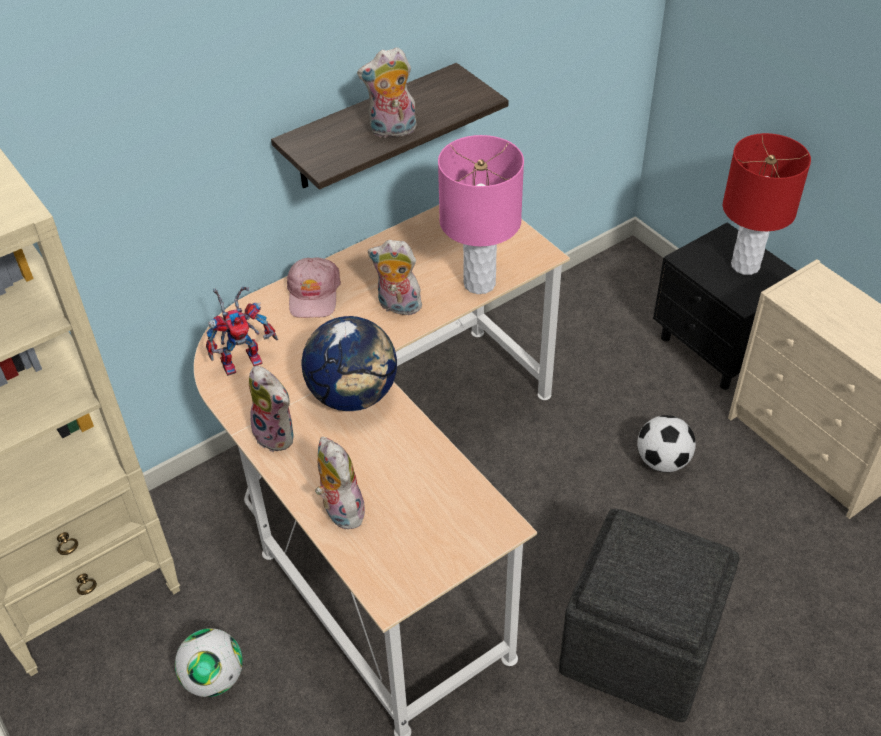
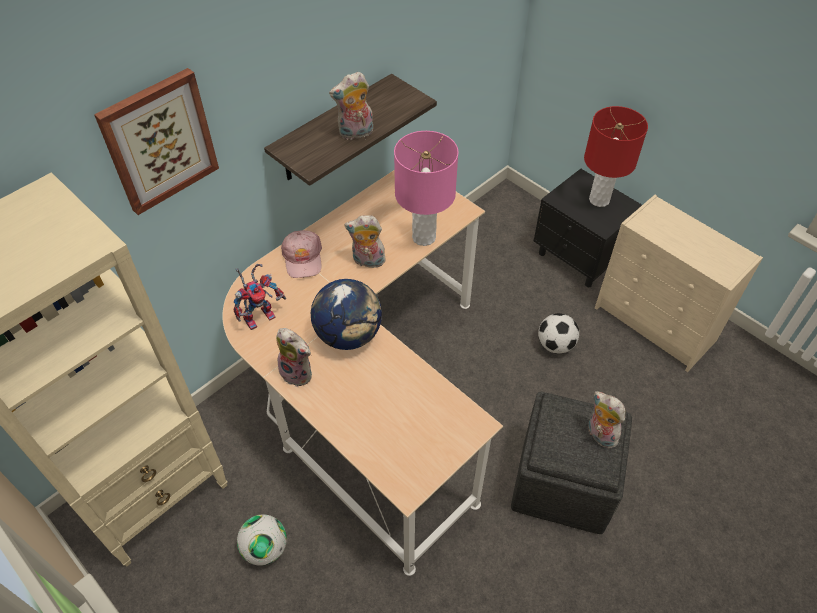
camera: 10 degrees left, 5 degrees up
plush toy [315,437,365,529] -> plush toy moved to [588,391,625,448]
none -> picture [94,68,219,215]

